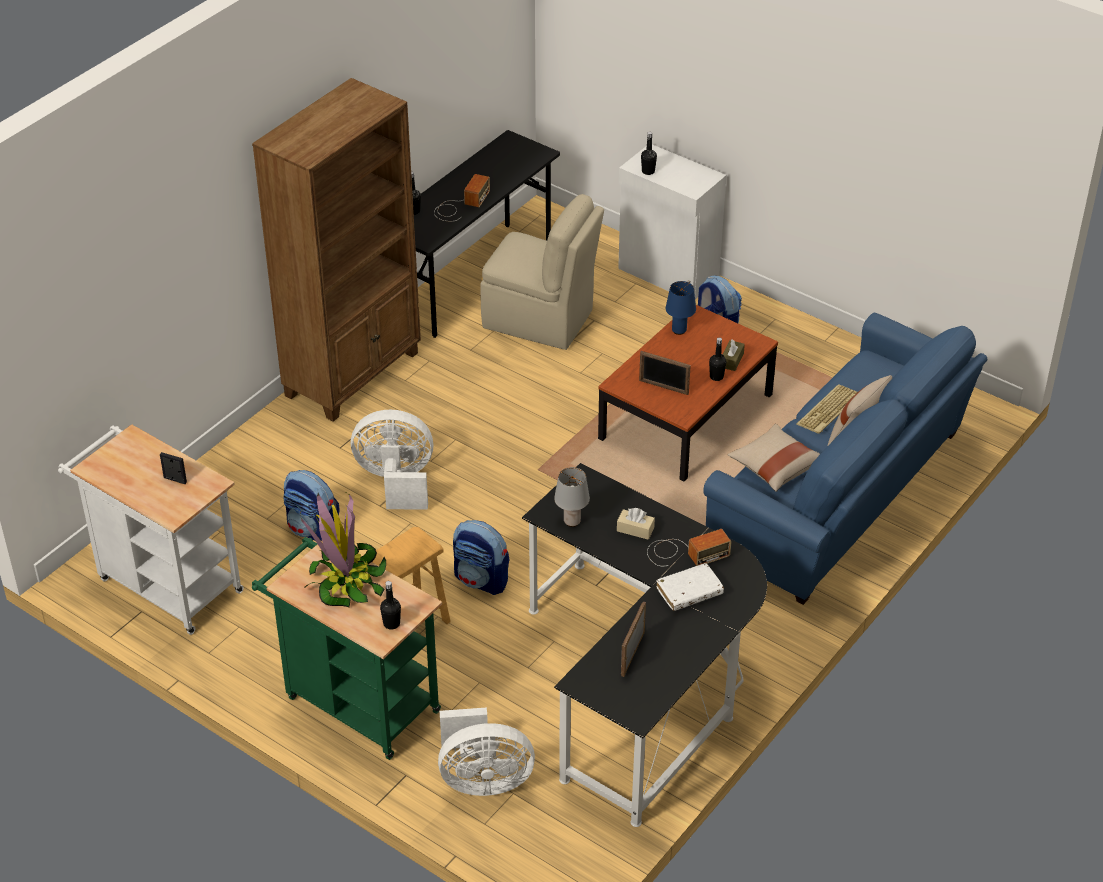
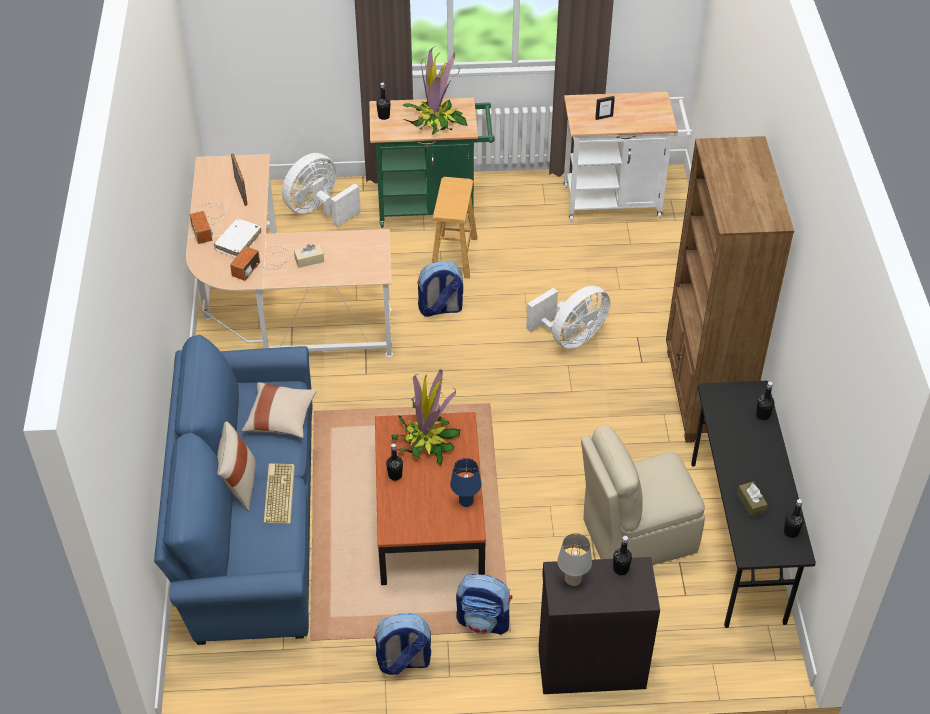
camera: 140 degrees right, 5 degrees up
backpack [283,470,340,541] -> backpack moved to [373,613,431,675]
radio [434,174,490,221] -> radio moved to [190,203,225,244]
black desk [522,463,767,827] -> beige desk [186,154,393,357]
grey table lamp [554,467,590,527] -> grey table lamp moved to [557,533,592,586]
white cabinet [618,145,726,299] -> black cabinet [539,557,660,694]
picture frame [639,351,691,395] -> potted plant [391,369,460,466]
brown tissue box [723,339,745,371] -> brown tissue box moved to [737,481,768,517]
none -> black bottle [784,499,804,538]

